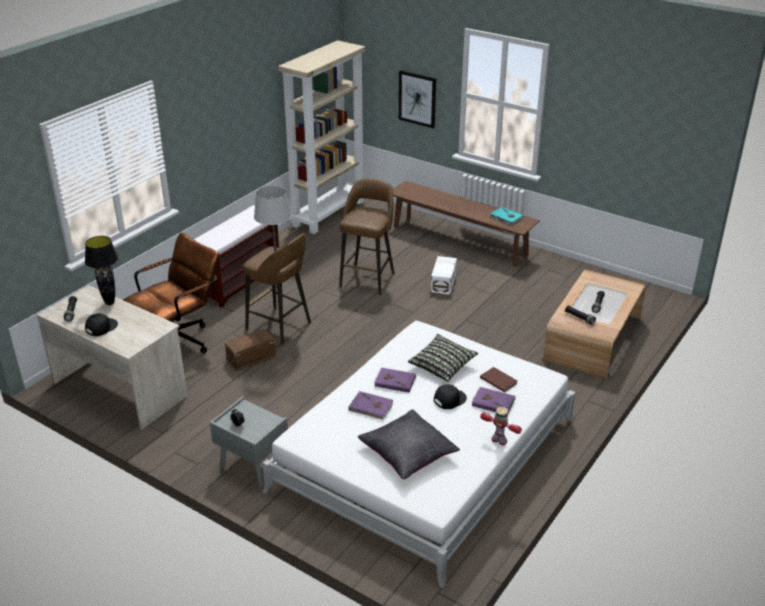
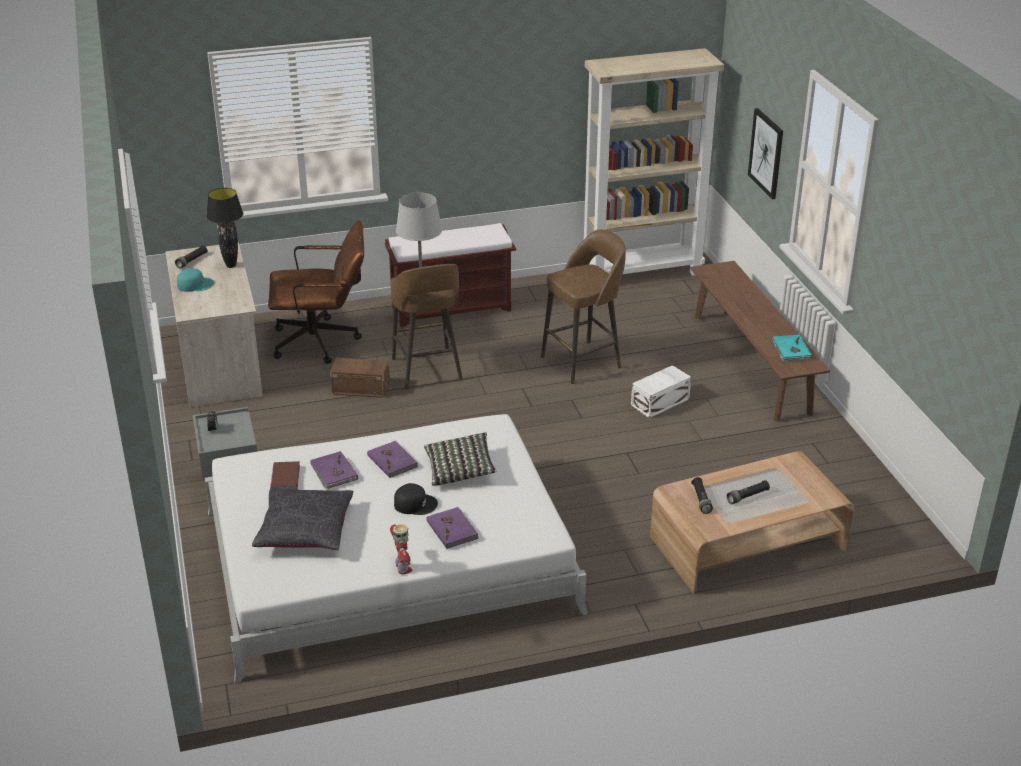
camera: 40 degrees right, 0 degrees up
black cap [85,313,118,336] -> turquoise cap [177,268,214,292]
brown book [480,367,517,392] -> brown book moved to [270,461,300,490]

